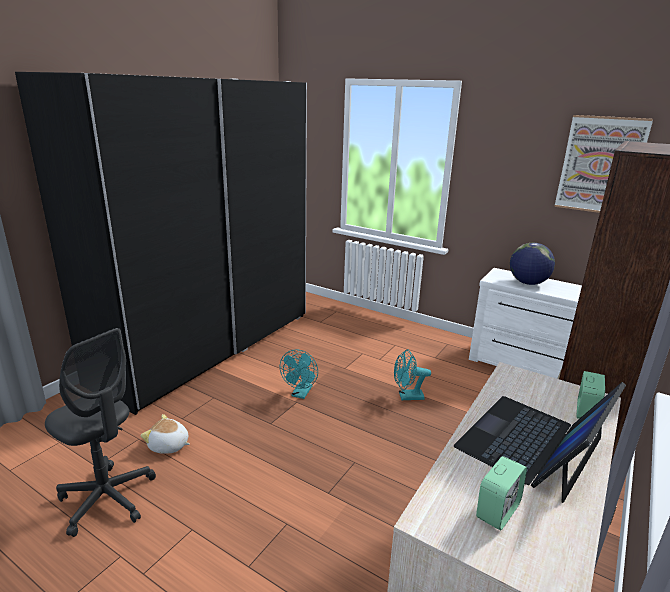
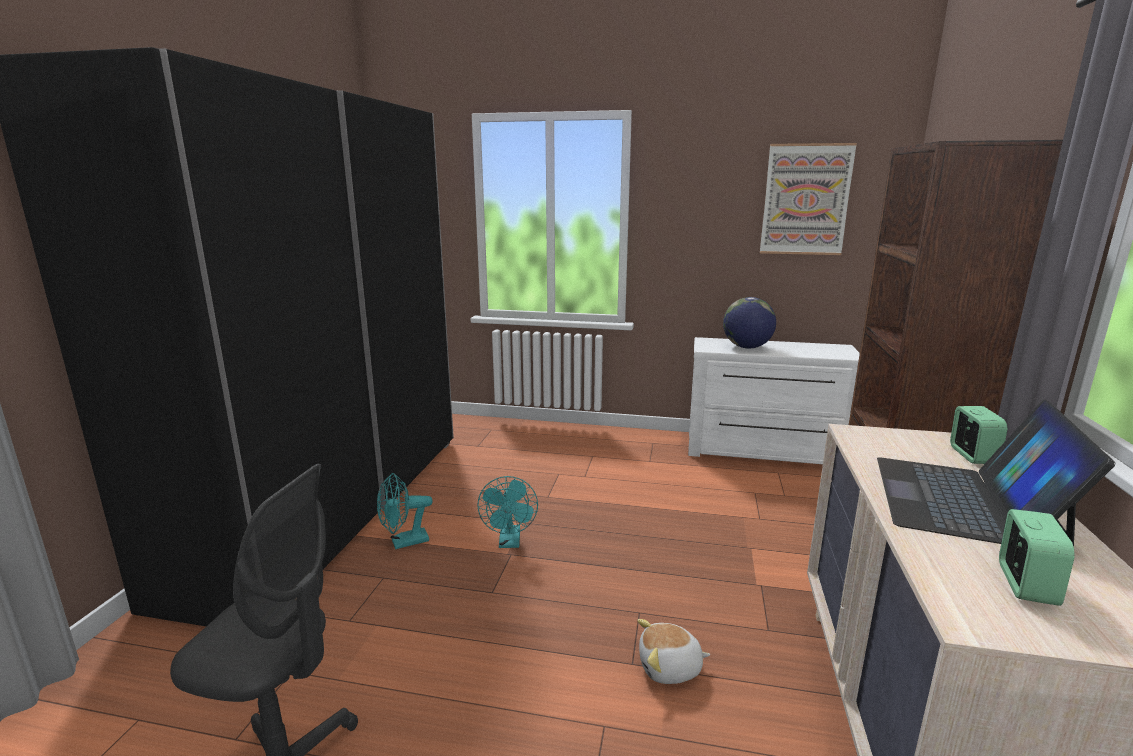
camera: 20 degrees left, 5 degrees down
plush toy [141,414,190,454] -> plush toy moved to [637,619,710,684]
turquoise fan [394,349,431,400] -> turquoise fan moved to [377,473,433,549]

